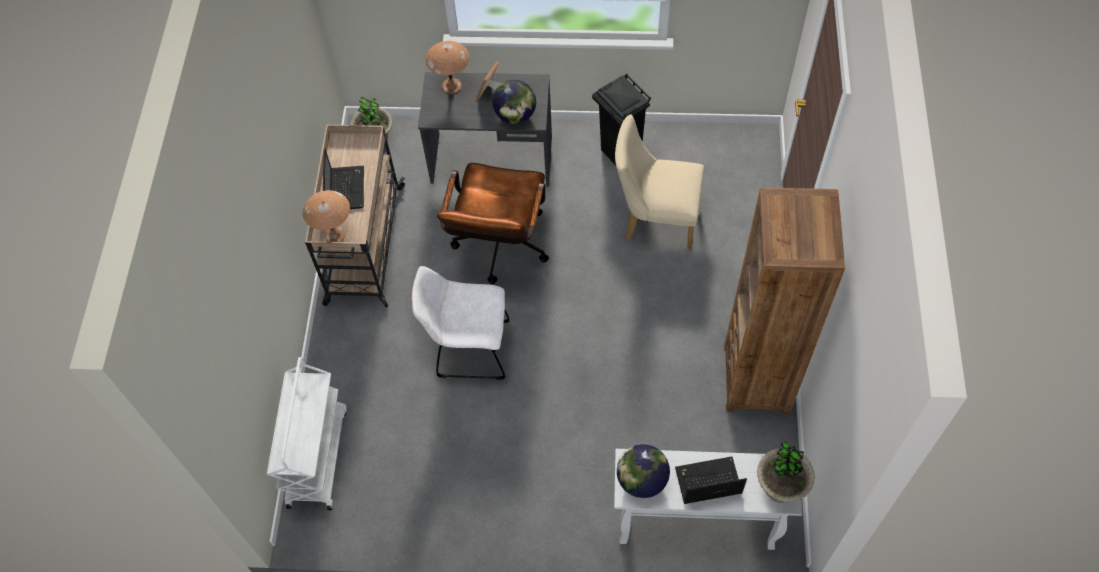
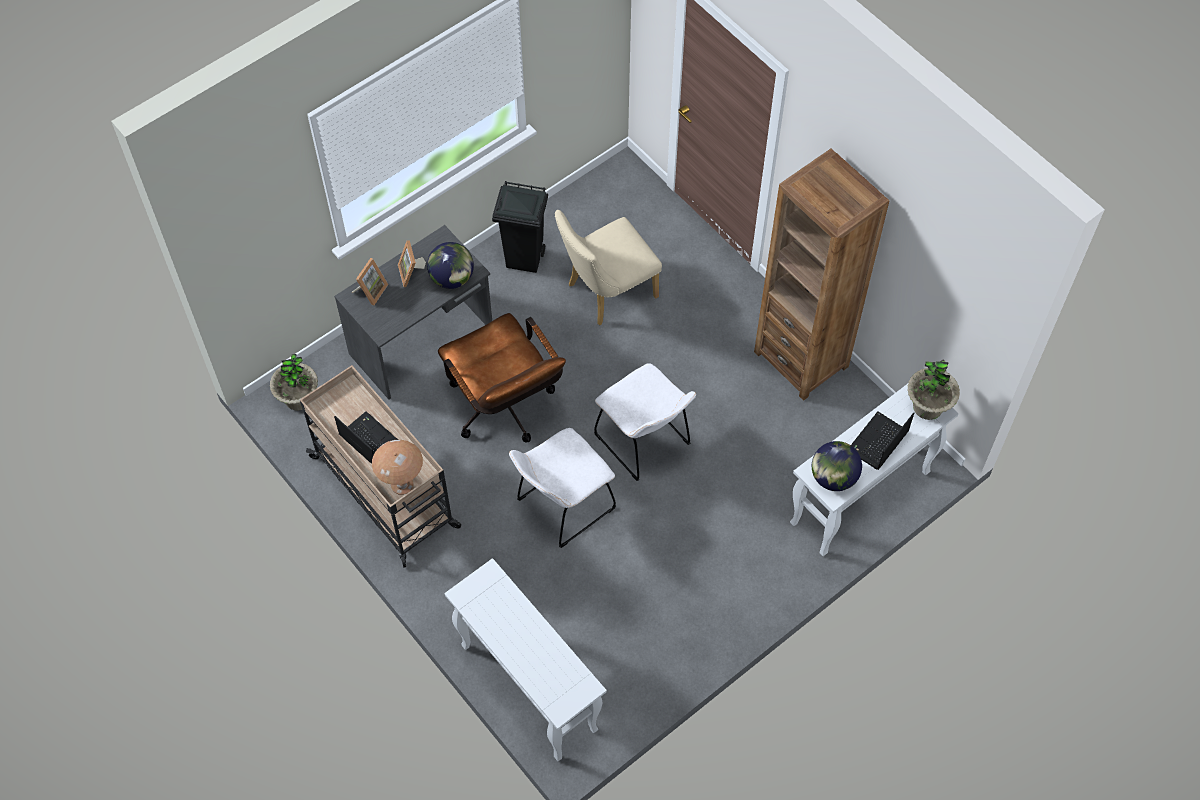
camera: 45 degrees left, 0 degrees up
white cart [267,357,347,510] -> white console table [445,558,606,761]
brown table lamp [425,41,470,94] -> picture frame [352,258,388,305]
none -> white chair [594,363,696,481]

